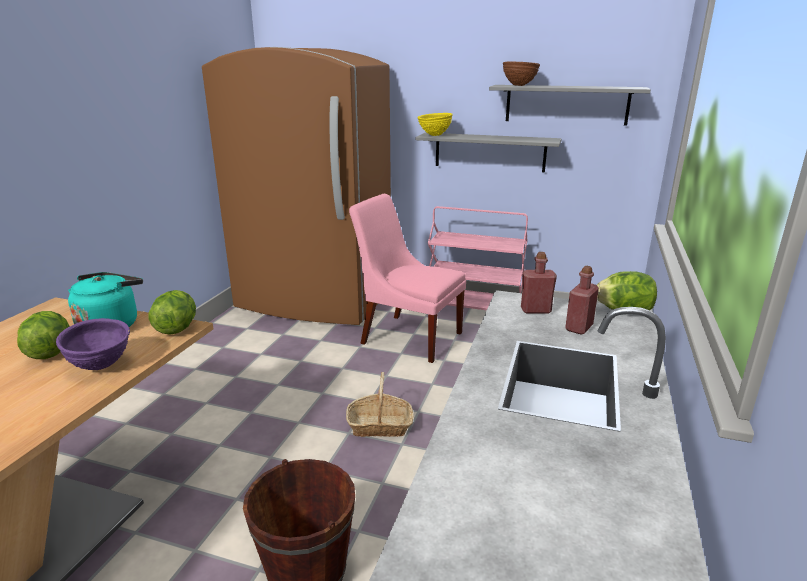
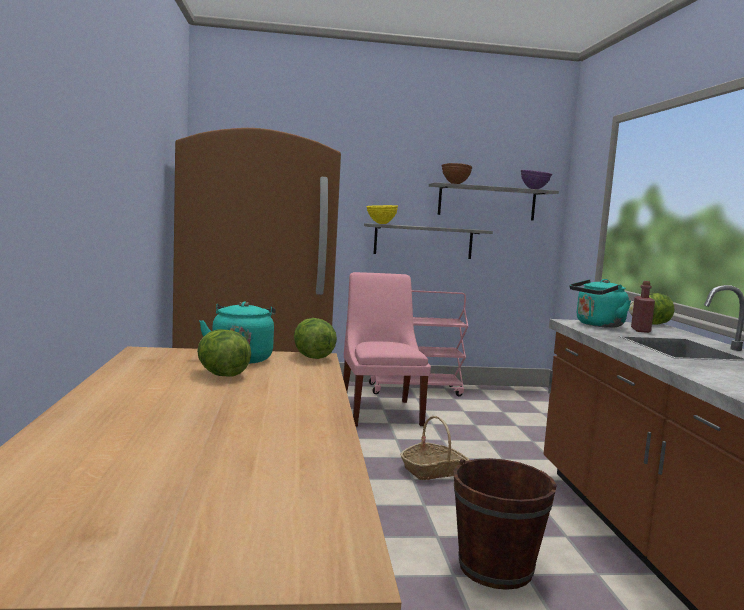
camera: 25 degrees left, 15 degrees down
purple bowl [56,318,130,370] -> purple bowl moved to [521,170,552,189]
pink chair [349,194,466,363] -> pink chair turned 75 degrees clockwise [343,272,431,427]
red bottle [521,252,557,314] -> turquoise kettle [570,279,631,328]

